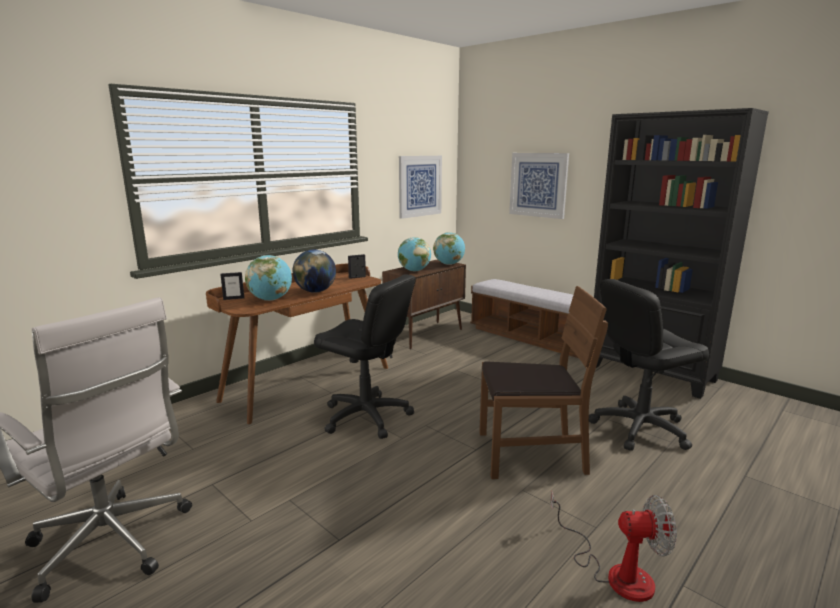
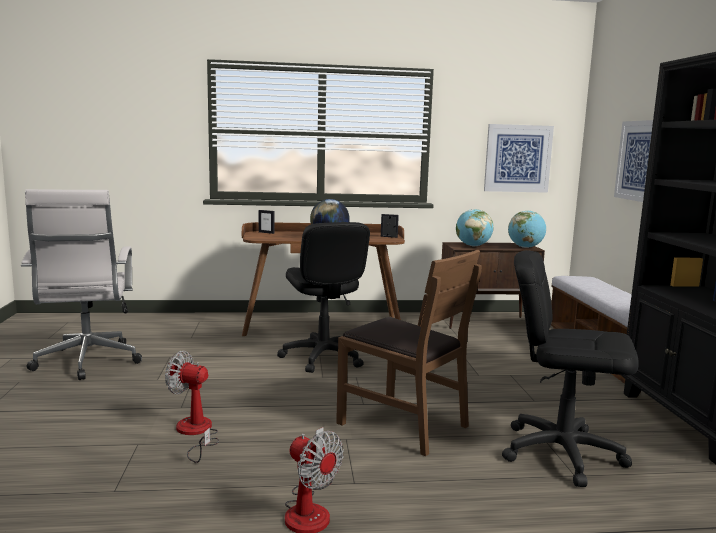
camera: 40 degrees right, 5 degrees down
globe [245,255,292,301] -> none
none -> fan [165,351,219,463]

